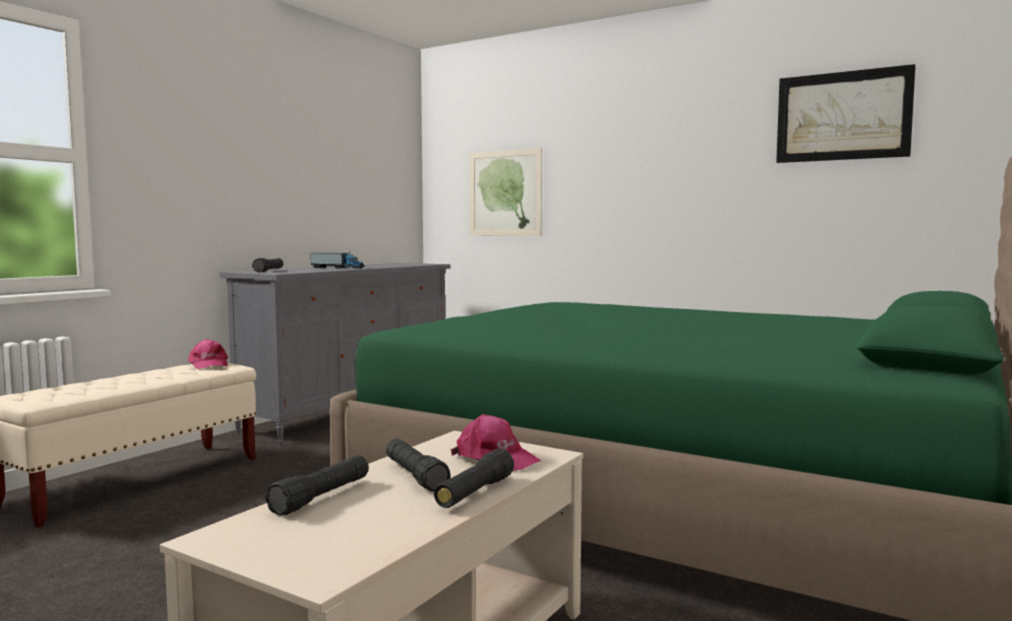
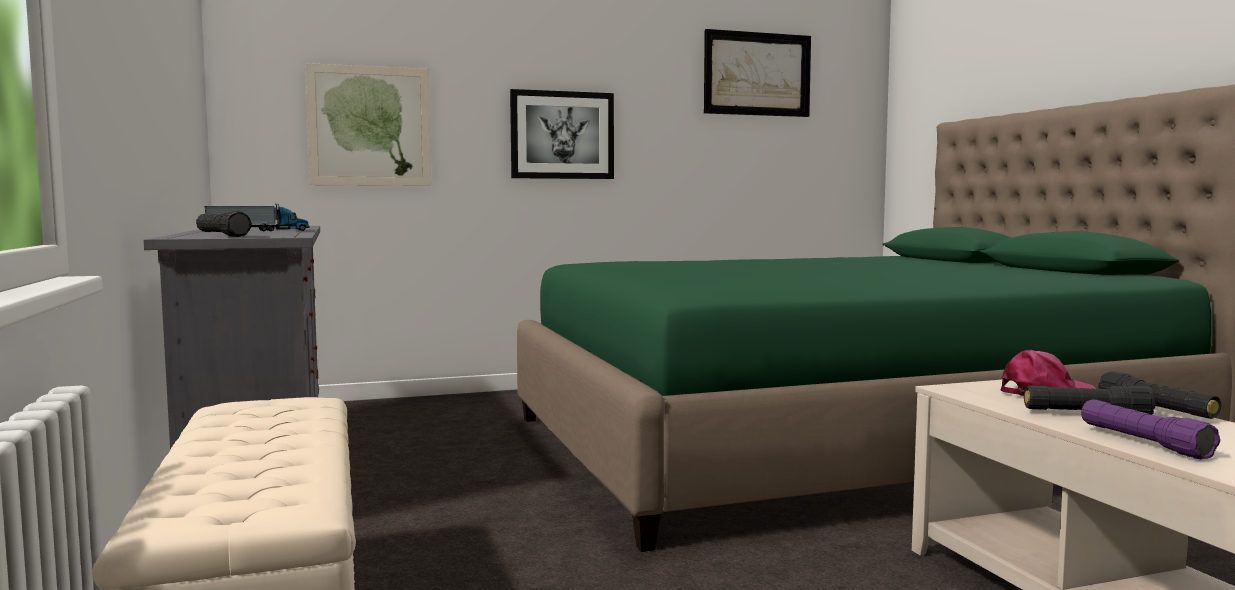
camera: 50 degrees left, 0 degrees up
pink cap [188,339,228,369] -> none
black flashlight [265,455,369,516] -> purple flashlight [1081,399,1220,459]
none -> picture [510,89,614,179]

